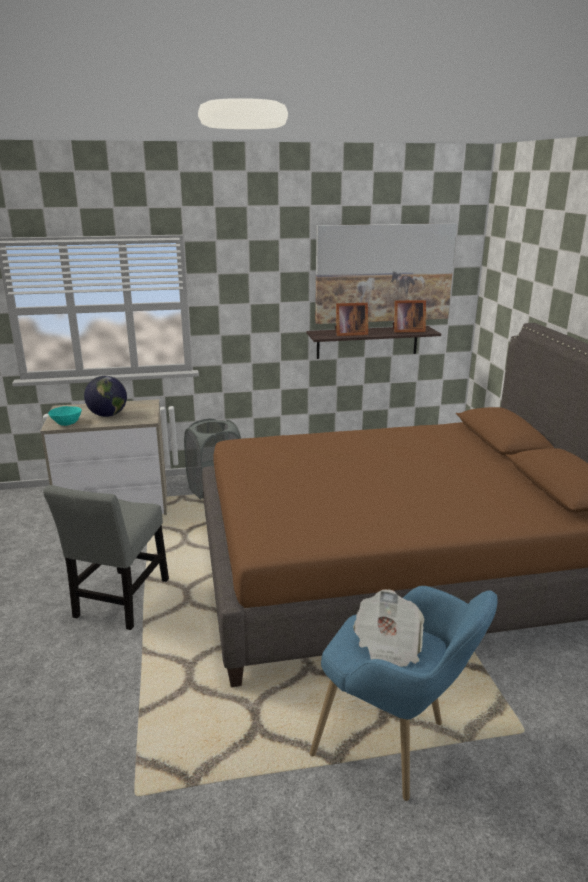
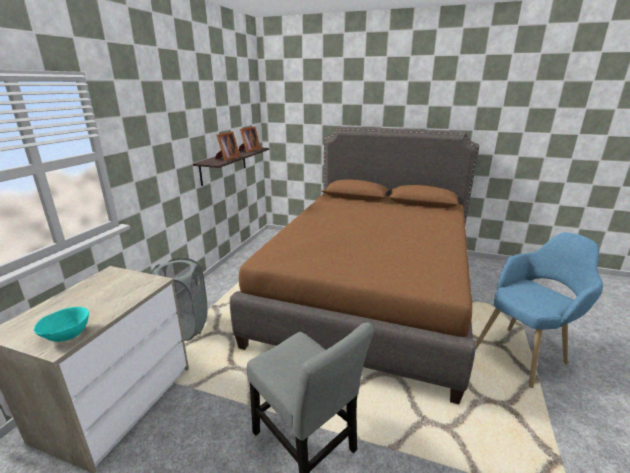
camera: 60 degrees left, 0 degrees up
globe [84,376,127,417] -> none
picture [315,223,457,324] -> none
newspaper [353,589,424,667] -> none

